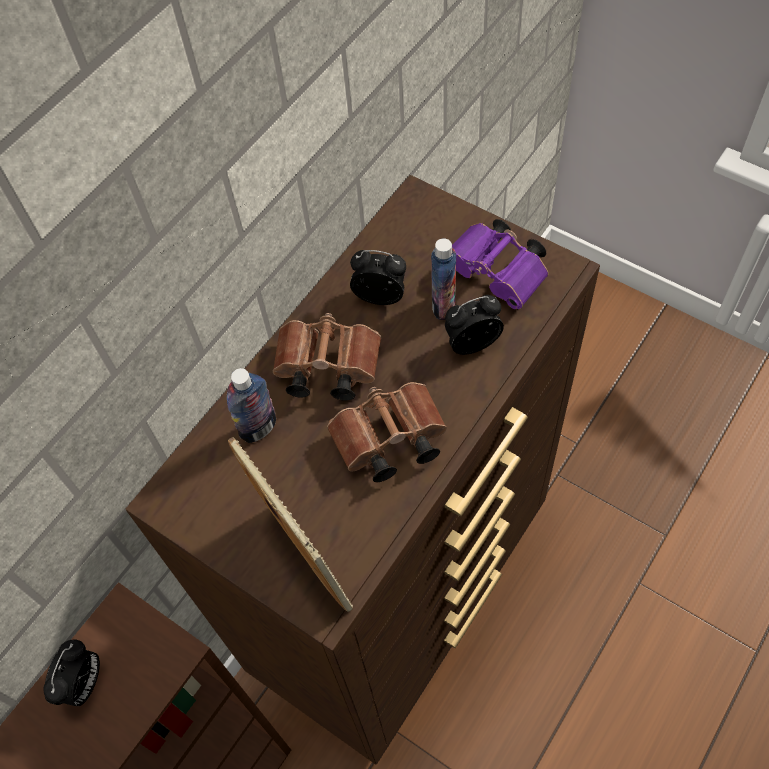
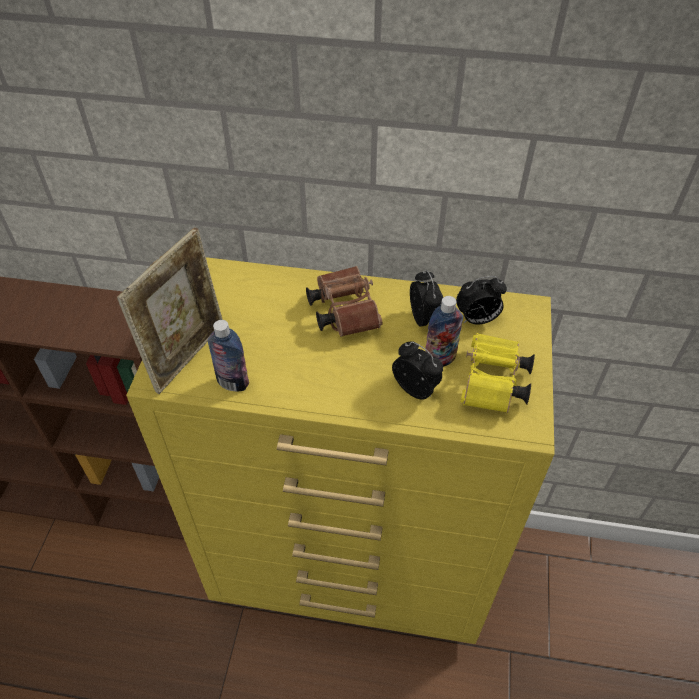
camera: 60 degrees right, 10 degrees down
alarm clock [43,639,100,706] -> alarm clock moved to [456,276,507,325]
brown dresser [125,175,600,765] -> yellow dresser [126,257,555,644]
bottle [227,368,276,443] -> bottle moved to [207,320,249,391]
brown binoculars [327,382,447,482] -> none
purple binoculars [452,219,549,309] -> yellow binoculars [461,333,535,413]

